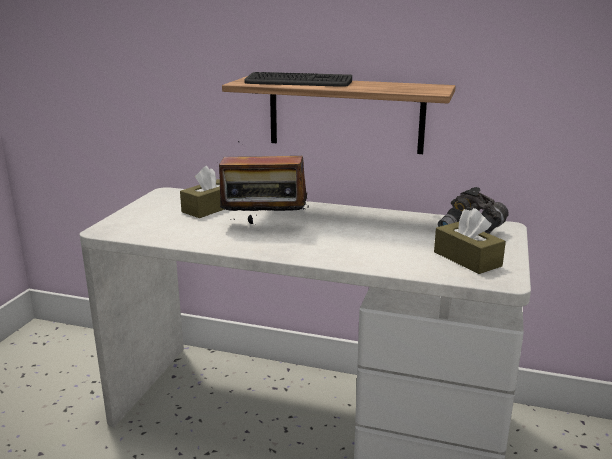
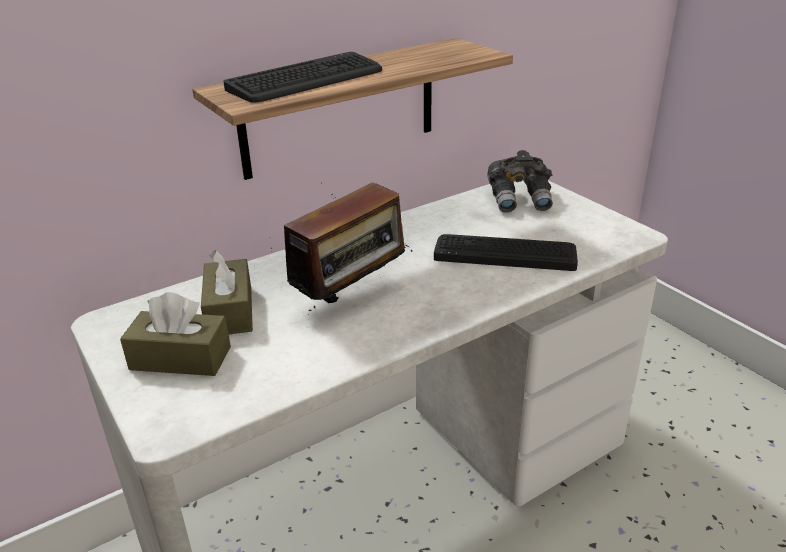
camera: 50 degrees left, 10 degrees up
brown tissue box [434,208,506,274] -> brown tissue box moved to [120,292,231,376]
none -> keyboard [434,234,578,271]

